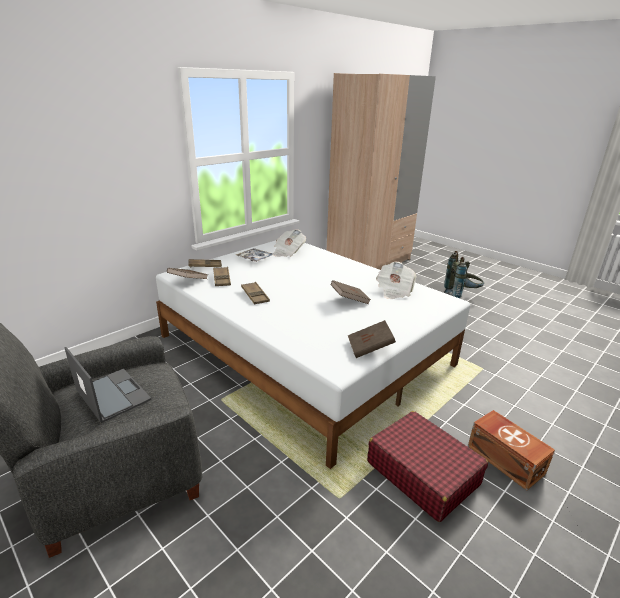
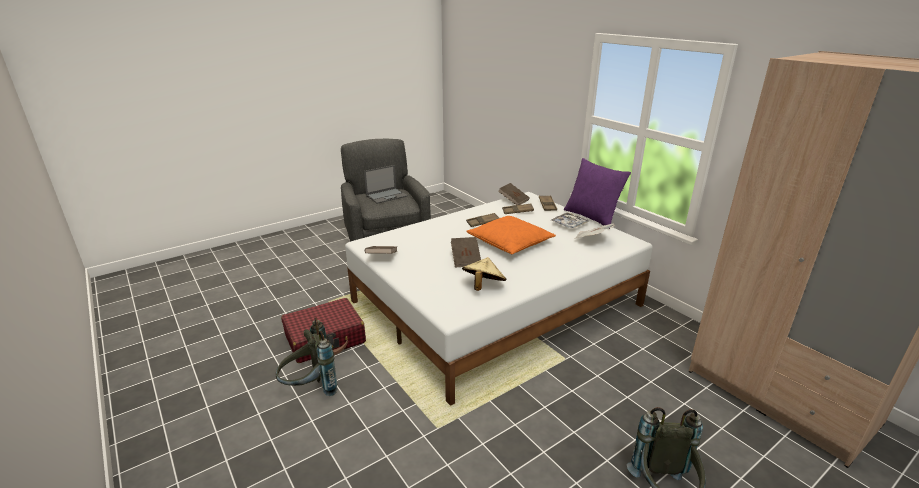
camera: 100 degrees right, 0 degrees up
newspaper [376,262,417,299] -> beige hat [462,257,507,291]
brown storage box [468,410,555,490] -> grey backpack [276,317,337,396]
none -> orange pillow [466,216,556,254]
none -> purple pillow [564,158,631,229]

